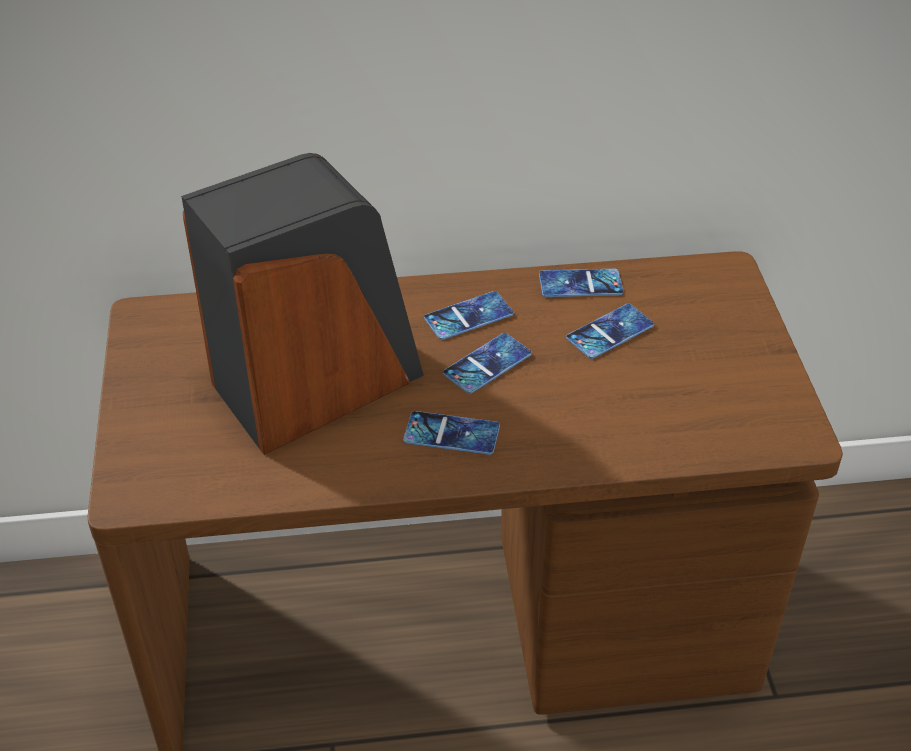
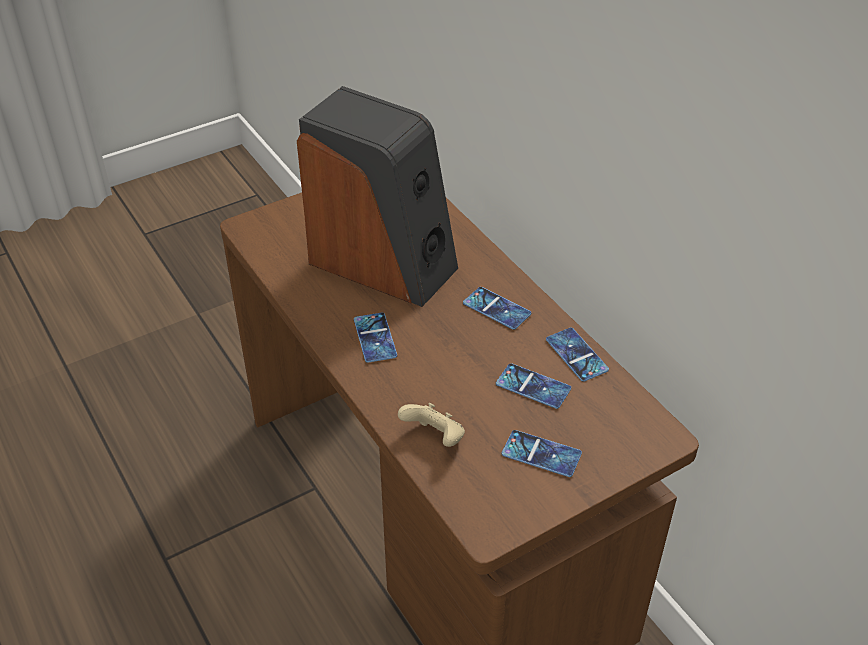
camera: 65 degrees right, 0 degrees up
phone [443,333,532,394] -> phone moved to [502,430,582,477]
none -> beige game controller [398,403,465,447]

